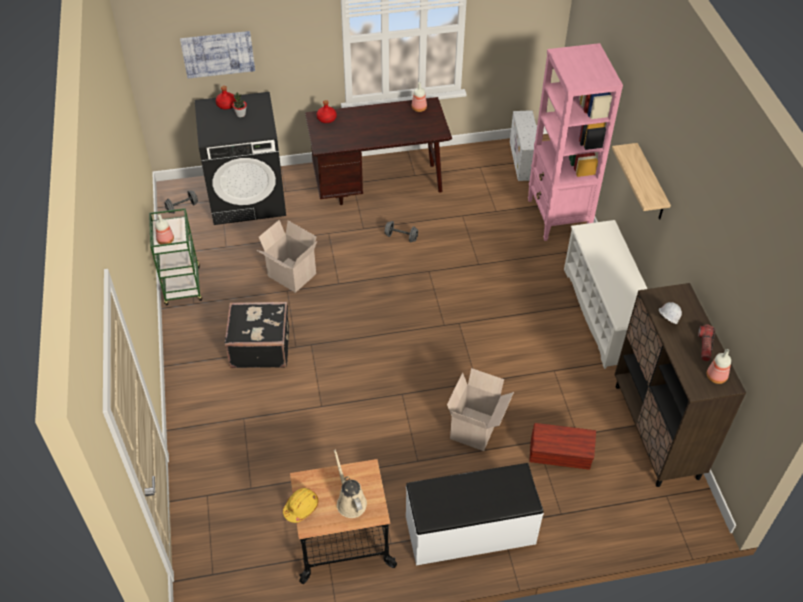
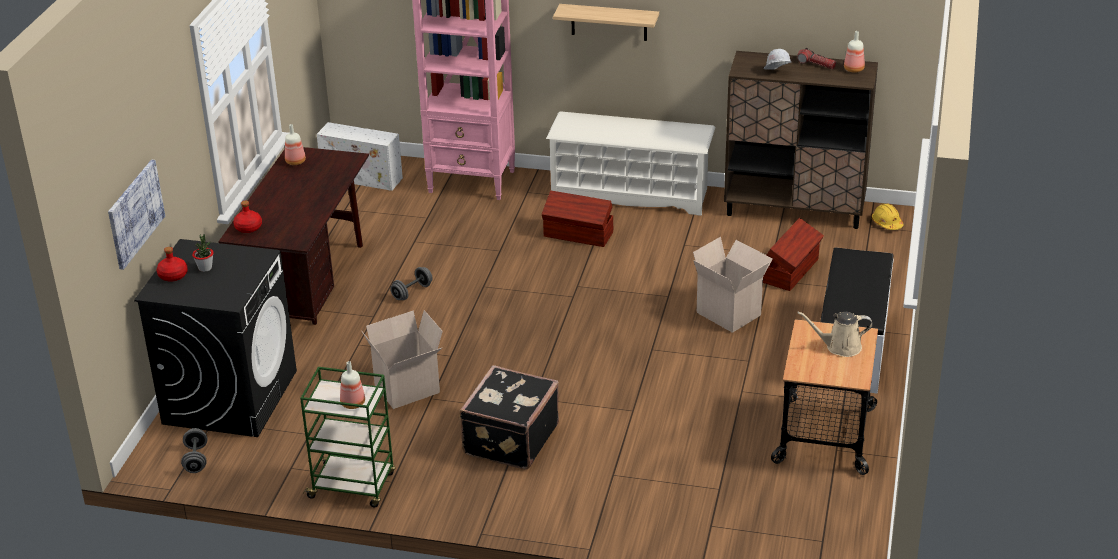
camera: 65 degrees left, 15 degrees down
yellow hard hat [283,488,319,523] -> yellow hard hat moved to [871,204,904,230]
none -> brown storage box [542,191,613,247]

